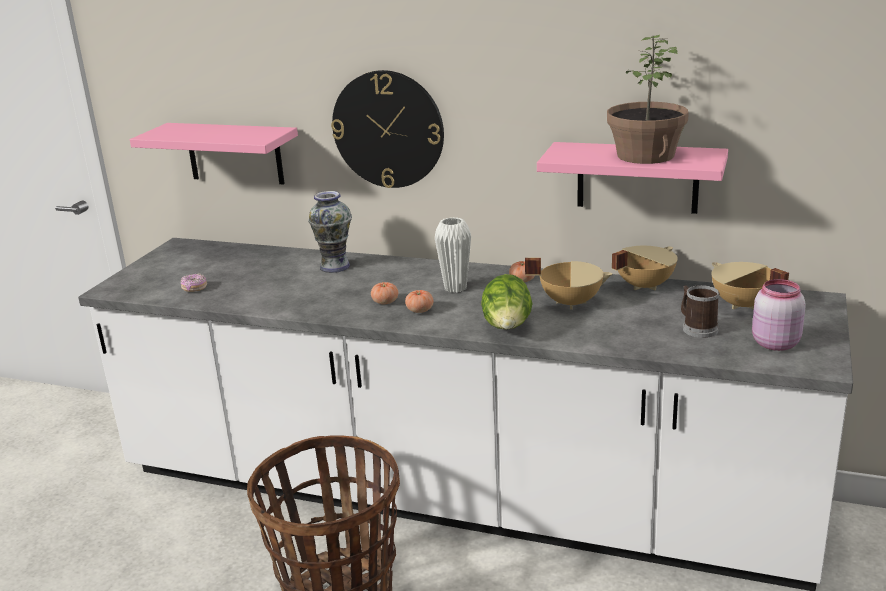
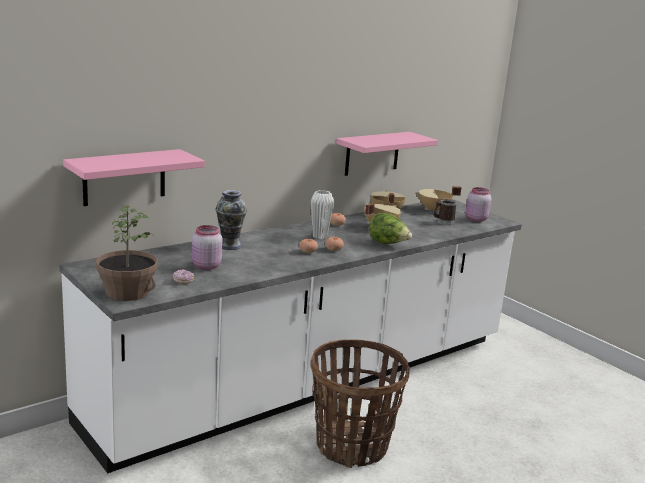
camera: 60 degrees left, 5 degrees down
wall clock [331,70,444,188] -> none
potted plant [607,35,689,164] -> potted plant moved to [96,205,158,301]
none -> pink jar [192,225,223,270]

